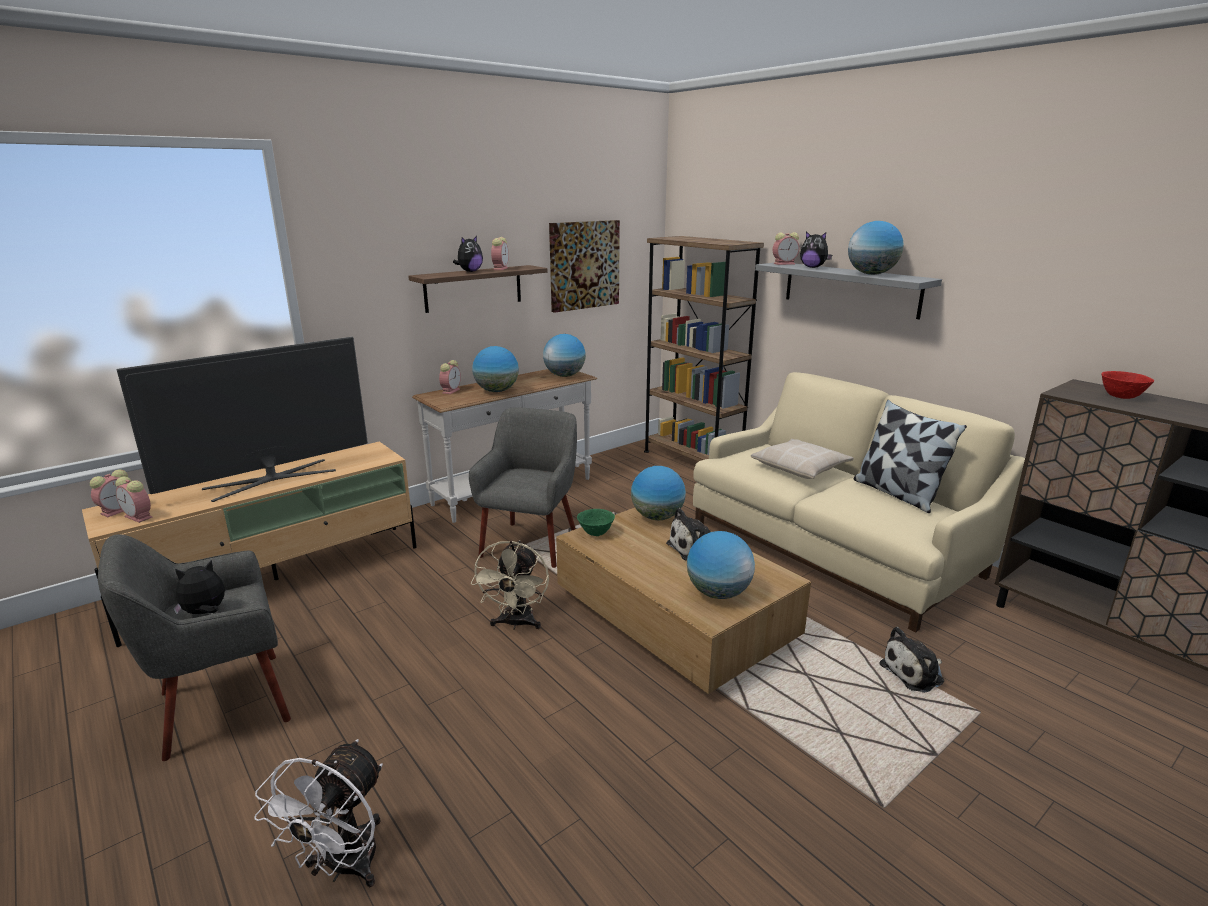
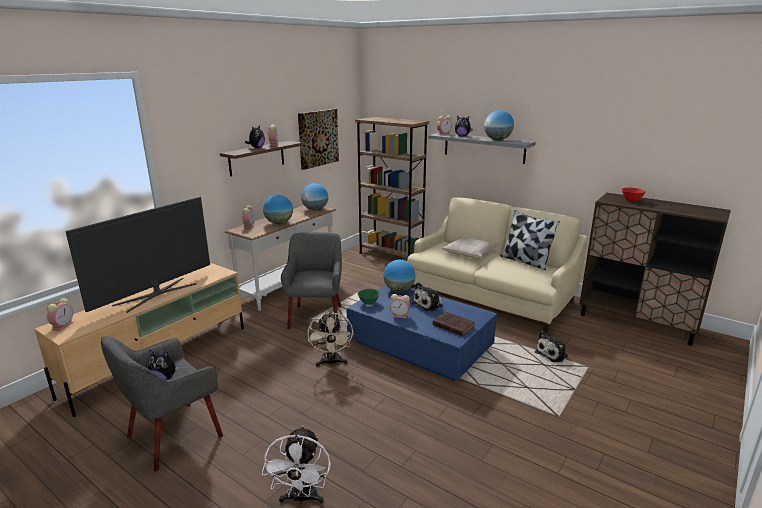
camera: 15 degrees left, 0 degrees up
alarm clock [115,477,153,523] -> alarm clock moved to [390,294,410,318]
plush toy [173,560,225,614] -> plush toy turned 120 degrees counterclockwise [148,350,181,380]
brown coffee table [556,508,811,694] -> blue coffee table [346,285,497,381]
globe [687,531,755,599] -> brown book [433,312,475,336]

